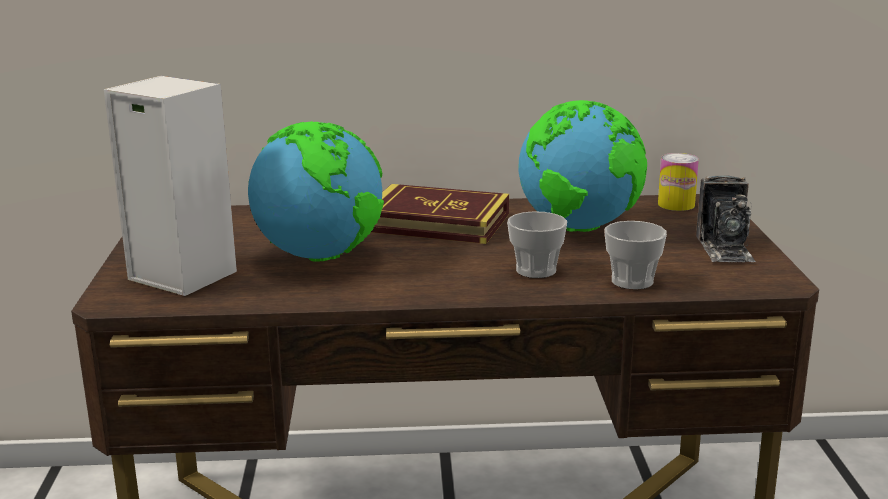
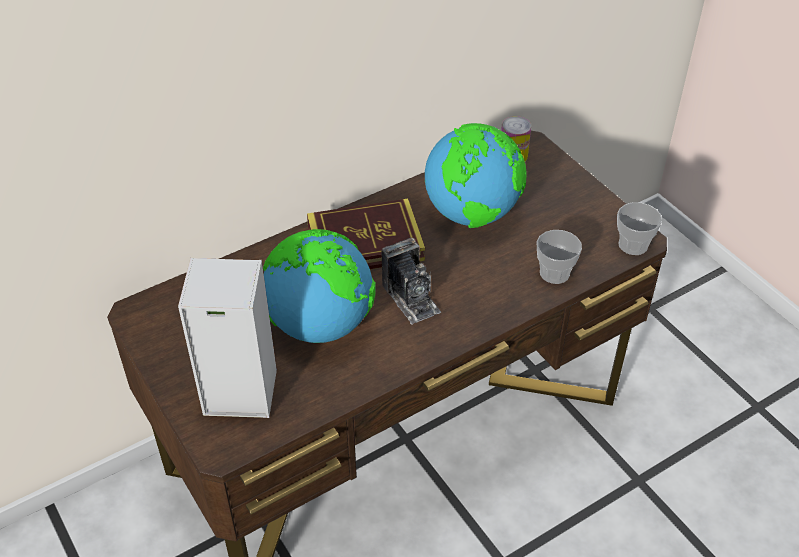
camera: 30 degrees left, 25 degrees up
cup [507,211,567,278] -> cup moved to [617,202,662,255]
camera [696,175,756,262] -> camera moved to [381,238,441,325]

